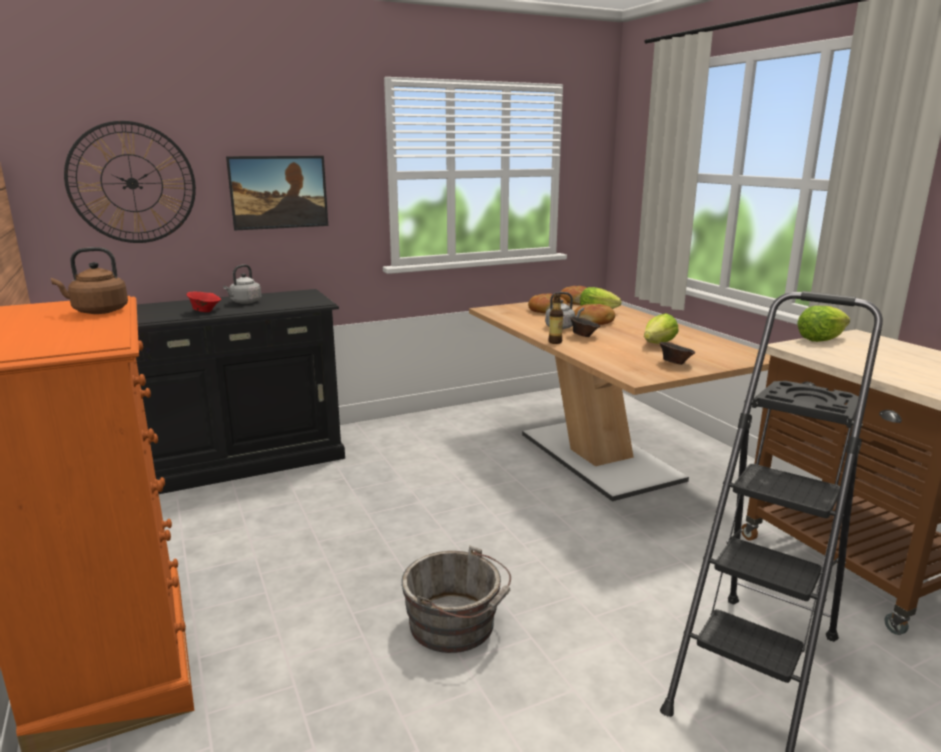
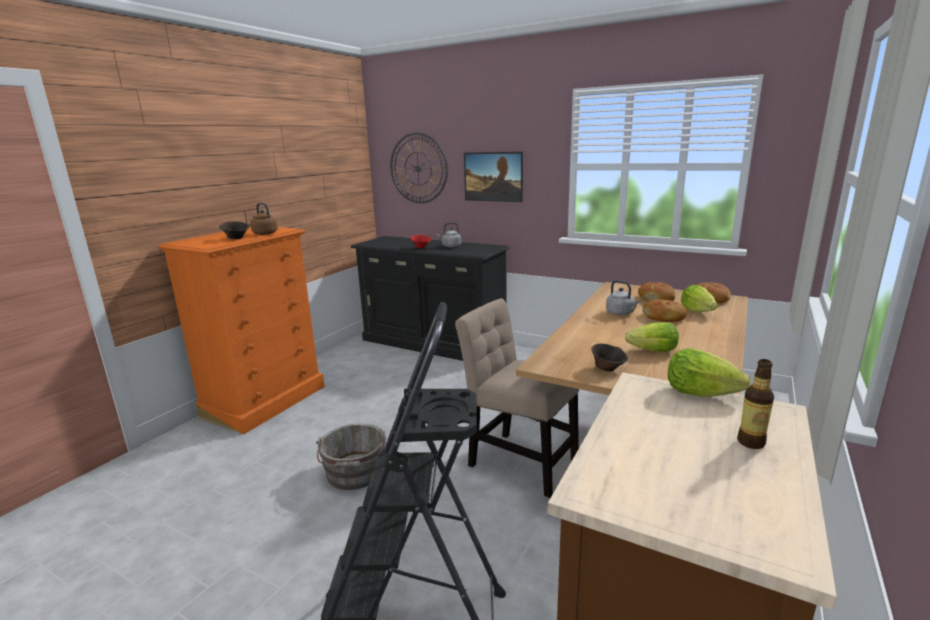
camera: 55 degrees right, 0 degrees up
bottle [548,293,563,344] -> bottle moved to [737,359,774,449]
brown bowl [570,317,600,337] -> brown bowl moved to [219,221,250,239]
none -> beige chair [455,298,579,498]

